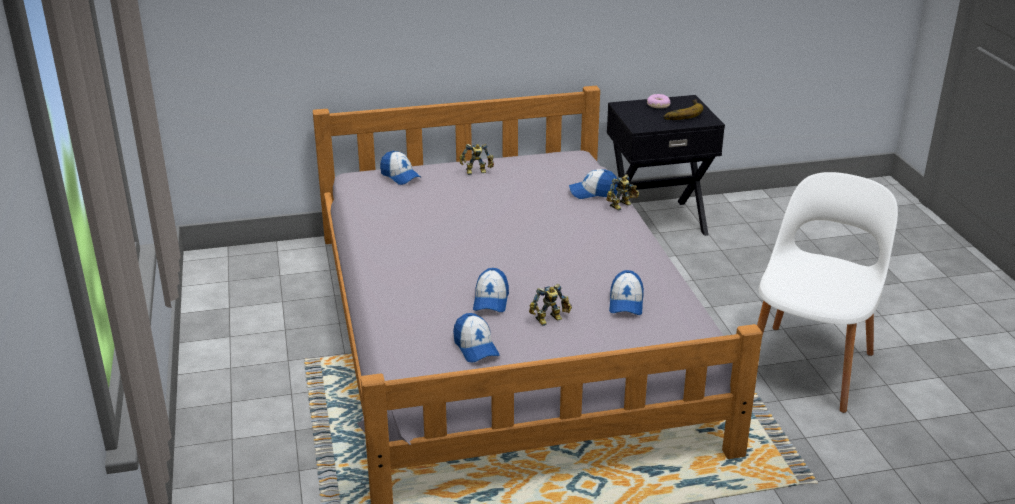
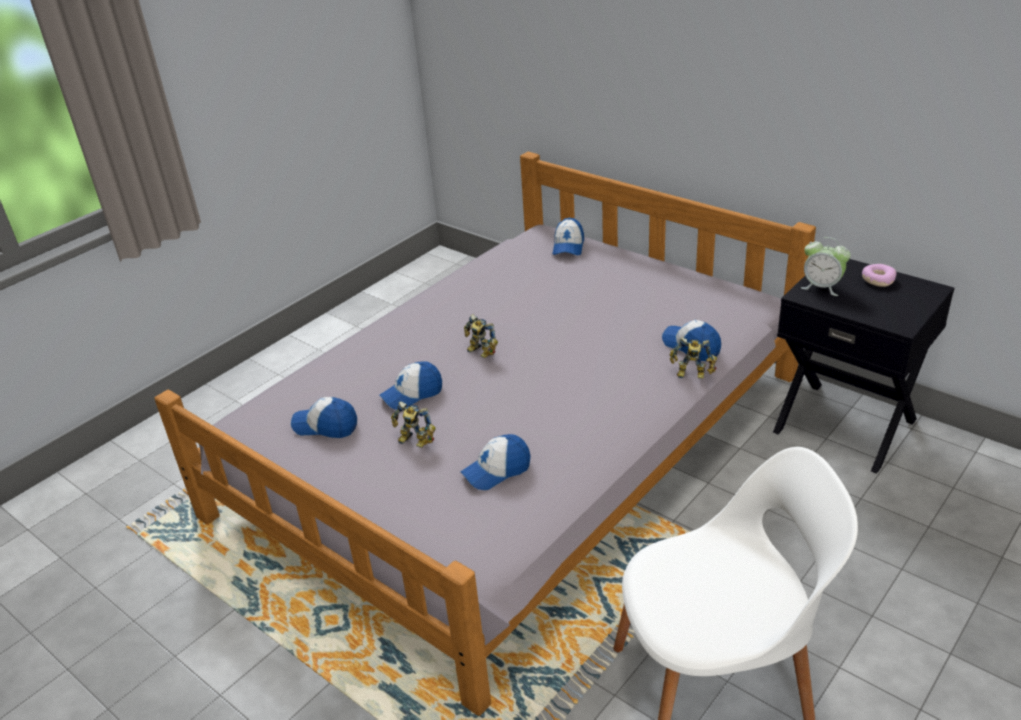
camera: 55 degrees right, 5 degrees up
cap [453,313,500,363] -> cap turned 75 degrees clockwise [291,397,357,438]
toy robot [459,144,494,175] -> toy robot moved to [464,314,498,358]
banana [664,99,703,120] -> none
none -> alarm clock [801,237,851,296]

